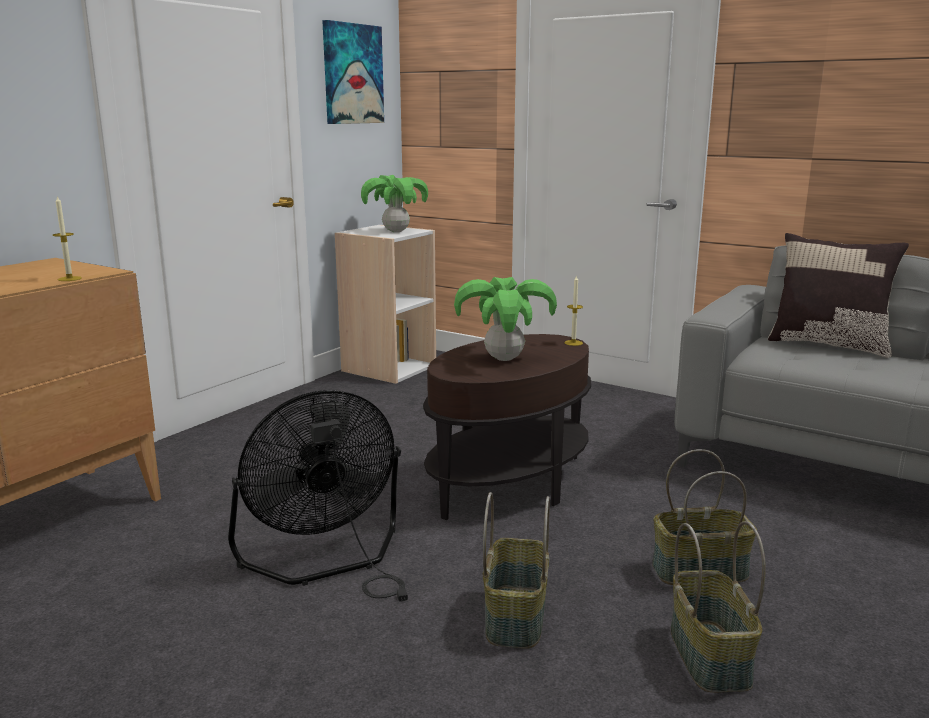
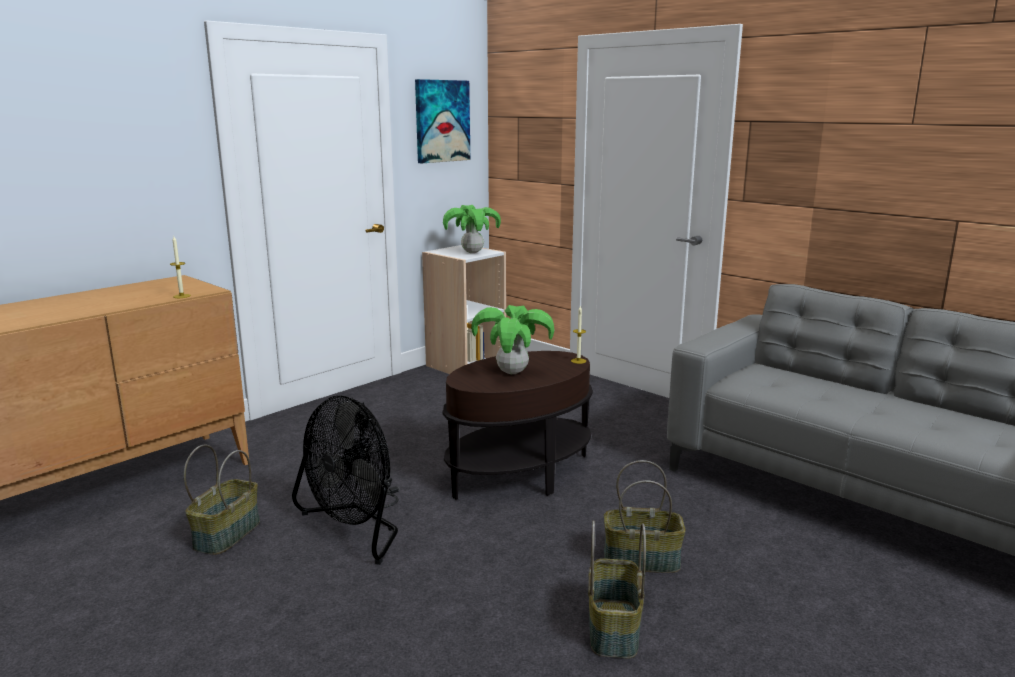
camera: 10 degrees right, 0 degrees up
black fan [228,390,408,601] -> black fan turned 120 degrees counterclockwise [292,395,399,565]
basket [483,492,550,649] -> basket moved to [184,444,260,555]
pillow [768,233,909,358] -> none

